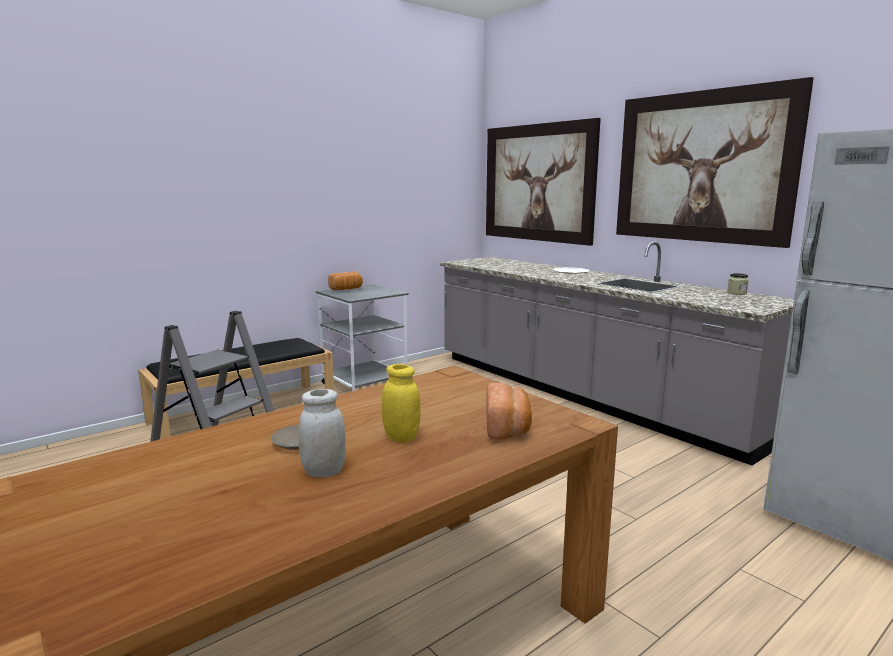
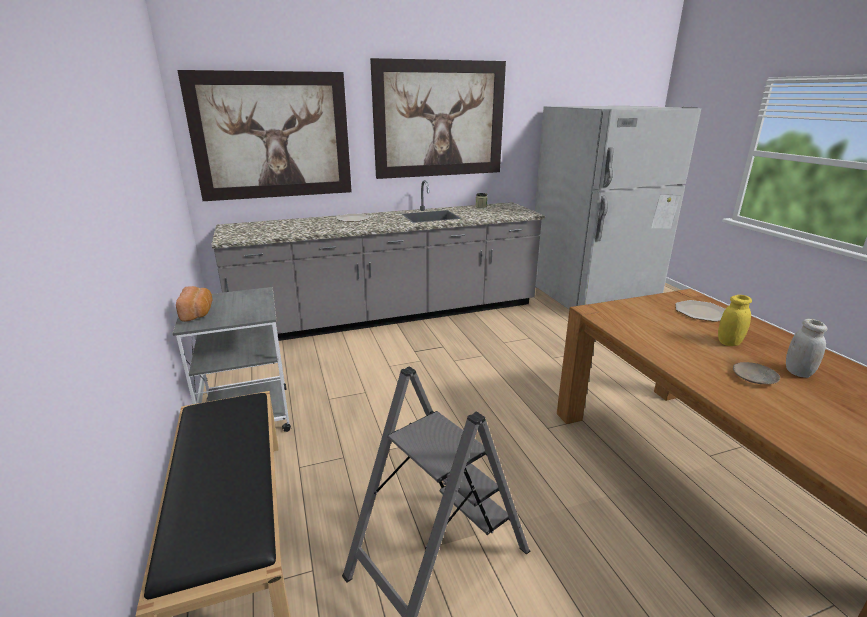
camera: 70 degrees left, 10 degrees up
bread [486,383,532,440] -> plate [676,300,725,322]

